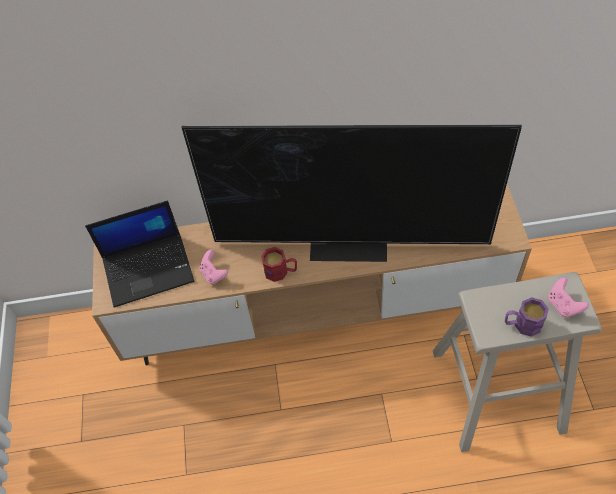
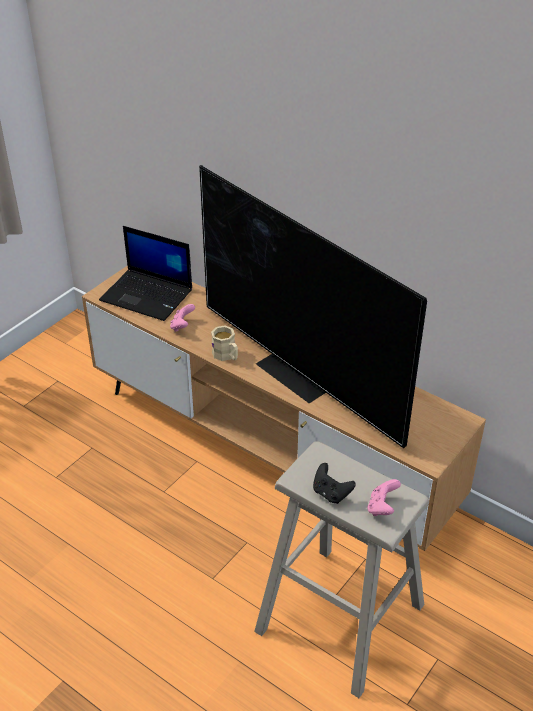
camera: 40 degrees right, 15 degrees down
red mug [261,247,297,282] -> beige mug [211,326,238,361]
purple mug [505,297,549,337] -> black game controller [313,463,356,504]

